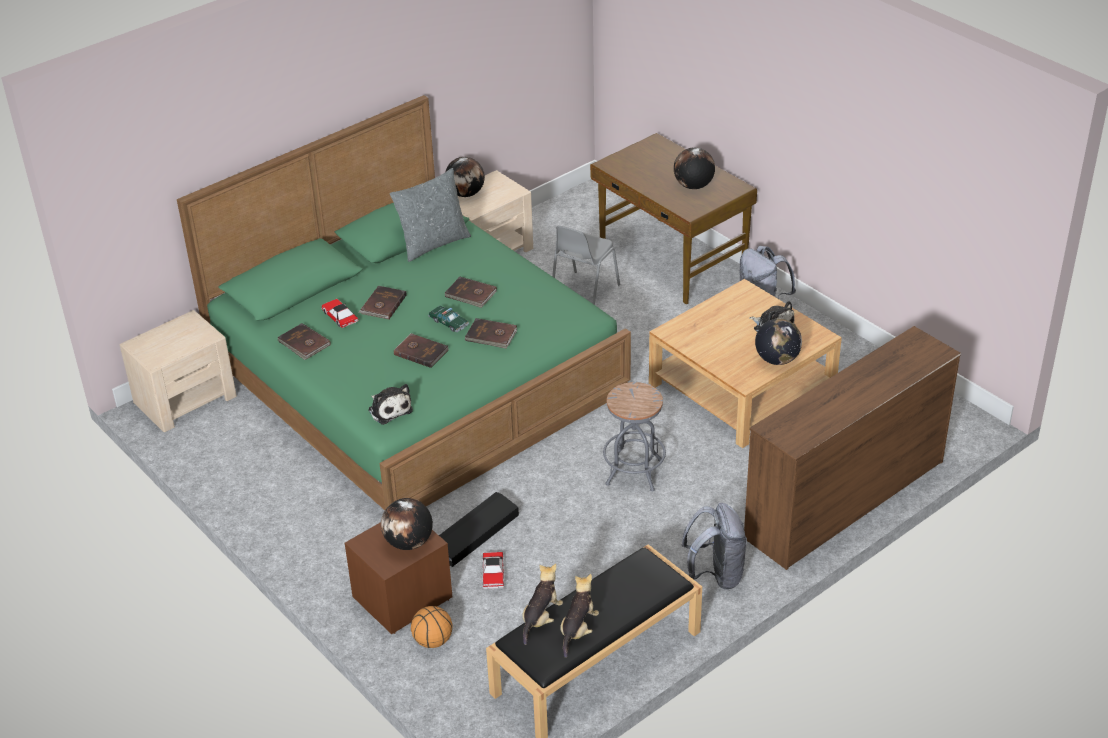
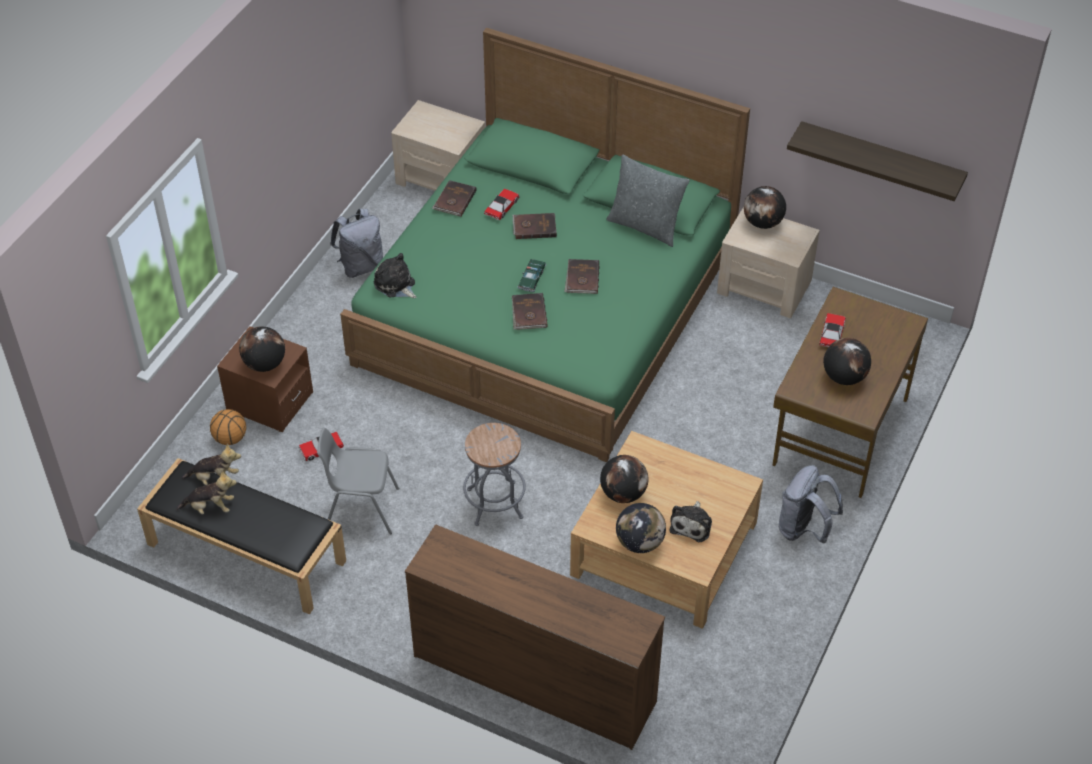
camera: 65 degrees right, 10 degrees up
plush toy [368,384,413,425] -> plush toy turned 105 degrees clockwise [374,253,416,298]
brown book [394,333,449,368] -> none
black storage box [439,492,519,567] -> none
grey chair [552,225,620,305] -> grey chair moved to [317,427,399,534]
grey backpack [682,503,747,590] -> grey backpack moved to [330,209,383,278]
none -> globe [600,455,648,503]
none -> shelf [787,121,968,201]
none -> toy car [819,313,846,347]

